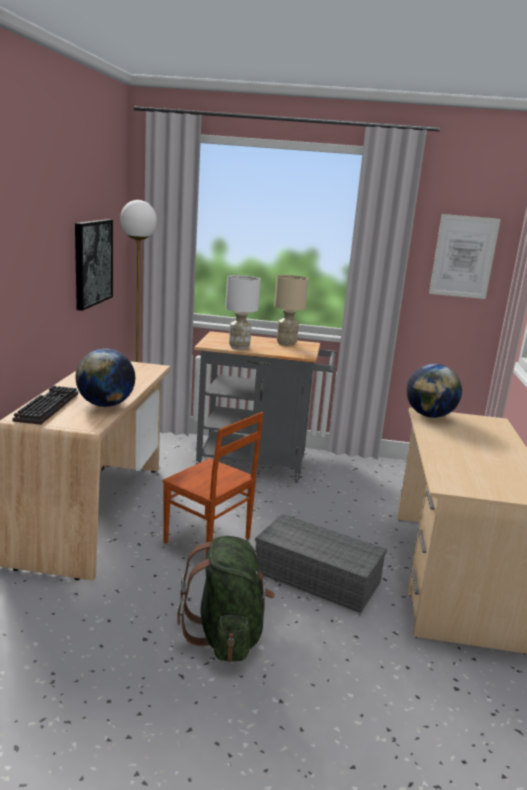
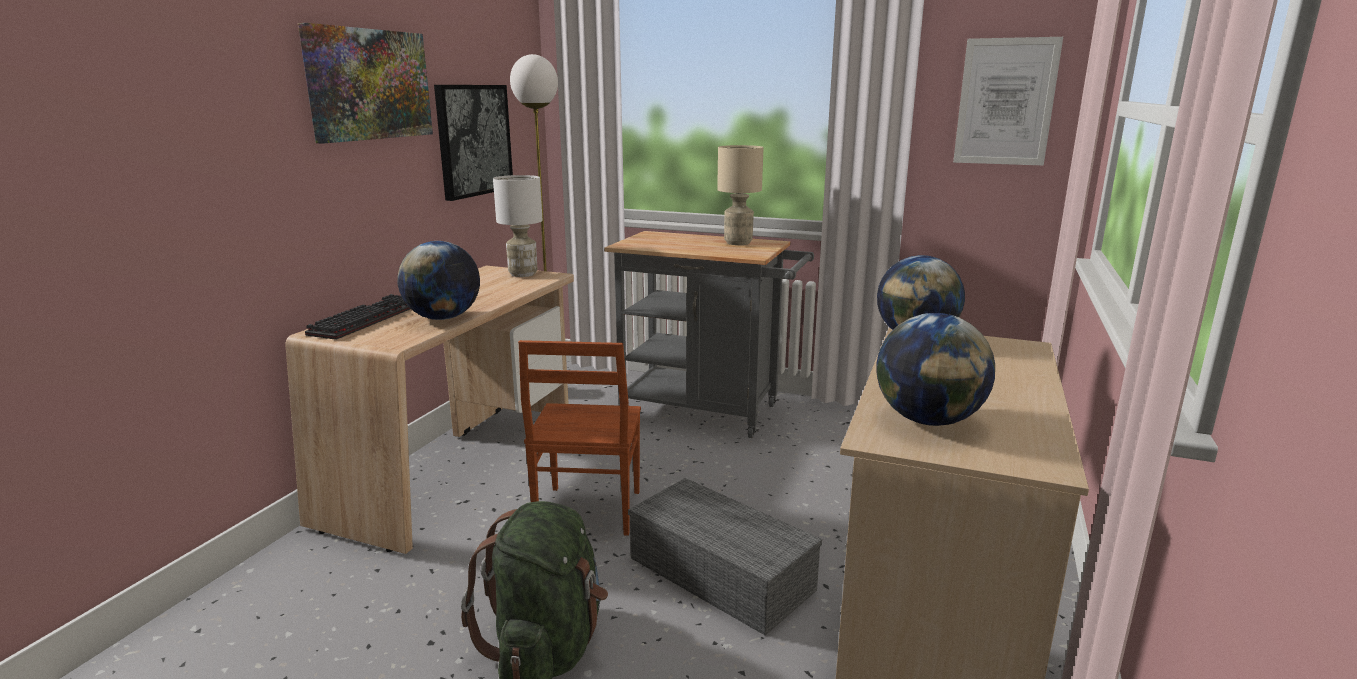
camera: 15 degrees right, 0 degrees up
brown chair [163,412,264,555] -> brown chair turned 45 degrees clockwise [518,340,641,536]
white table lamp [225,275,261,350] -> white table lamp moved to [493,175,542,277]
none -> picture [298,23,433,144]
none -> globe [876,313,995,426]

